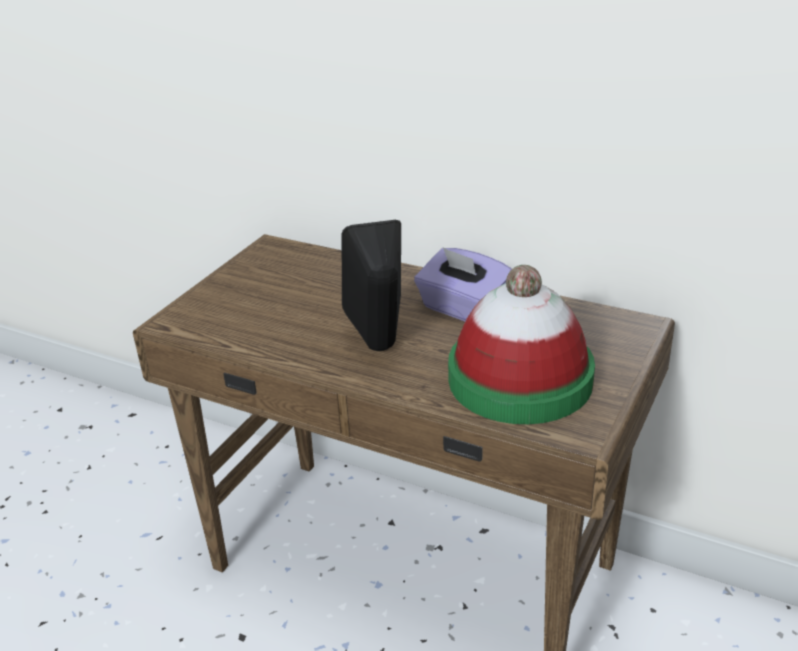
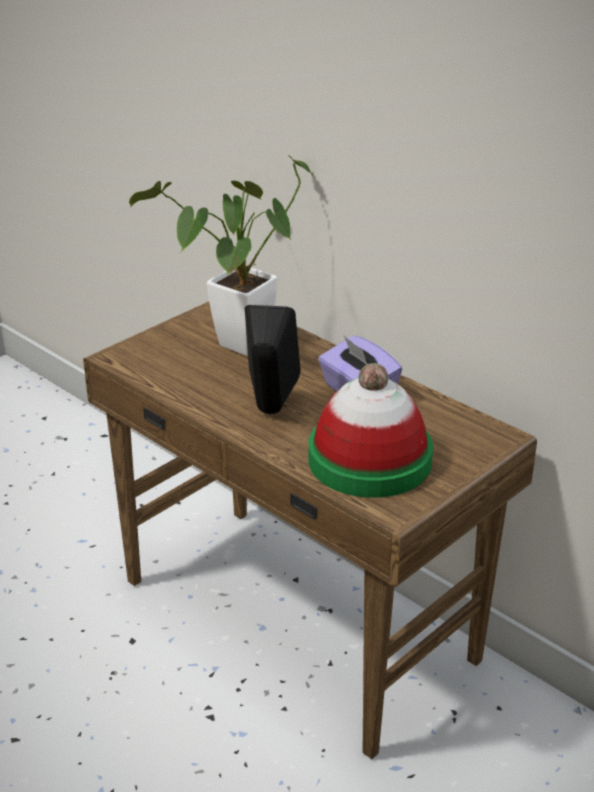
camera: 15 degrees right, 0 degrees up
none -> potted plant [129,155,313,356]

